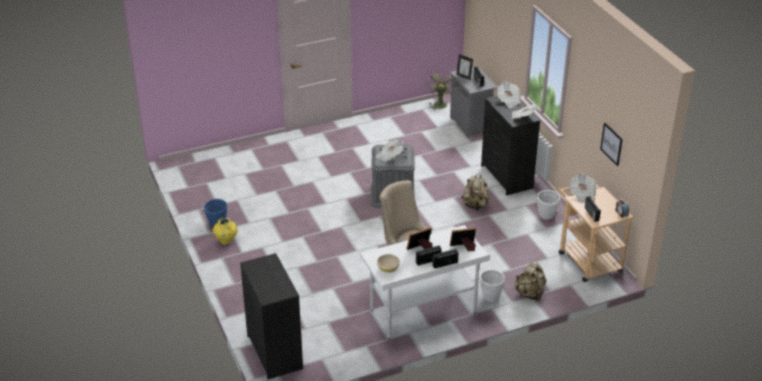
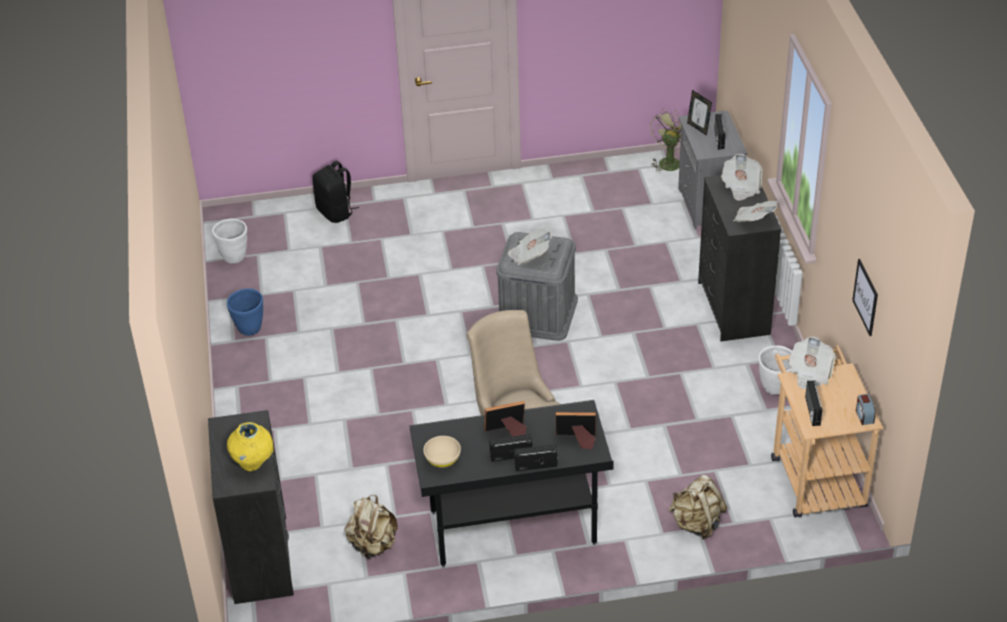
camera: 15 degrees right, 5 degrees up
yellow vase [212,218,237,245] -> yellow vase moved to [227,422,274,471]
white desk [360,225,490,340] -> black desk [409,400,614,568]
beige backpack [461,174,489,211] -> beige backpack moved to [345,495,398,559]
white planter [480,270,505,302] -> white planter moved to [212,219,247,263]
none -> black backpack [312,161,359,223]

